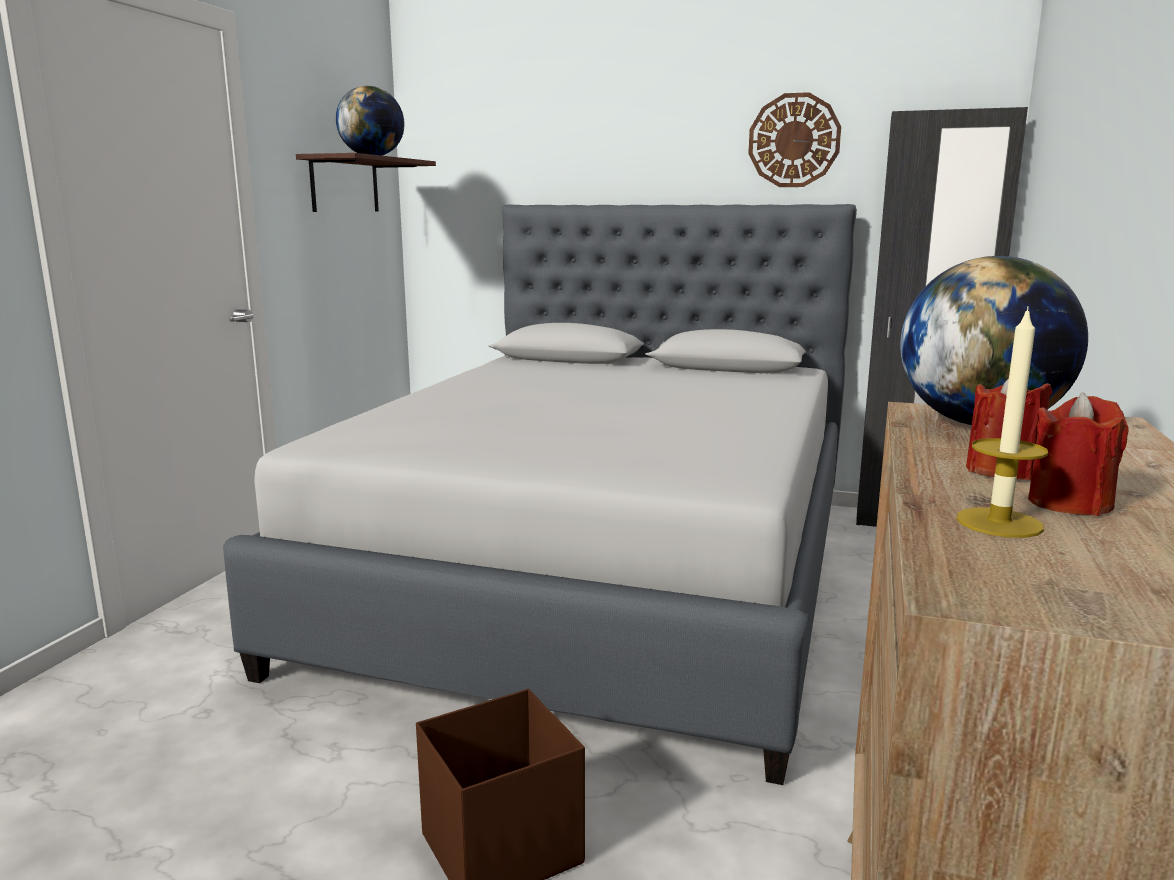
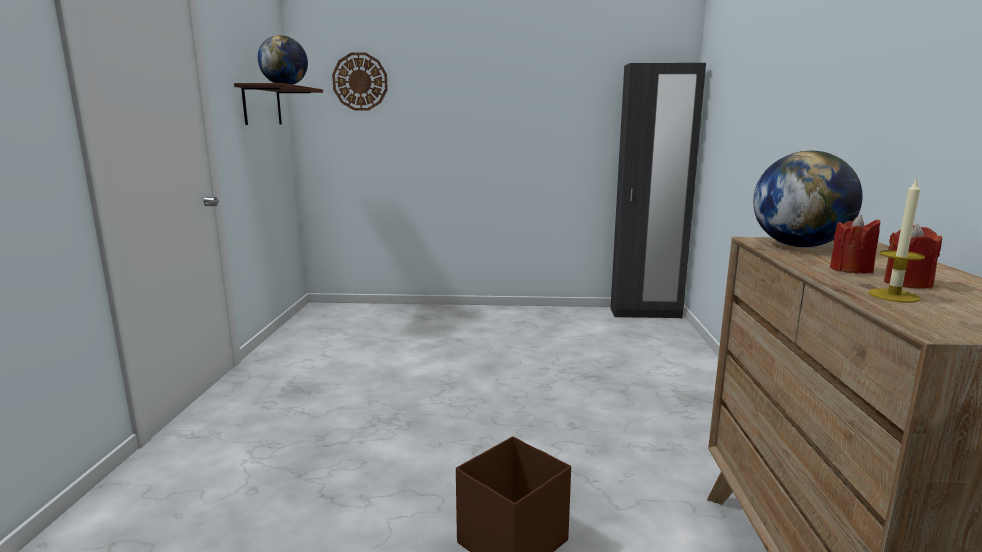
camera: 15 degrees left, 0 degrees up
grey bed [223,204,857,785] -> none
wall clock [748,92,841,187] -> wall clock moved to [332,52,388,111]

